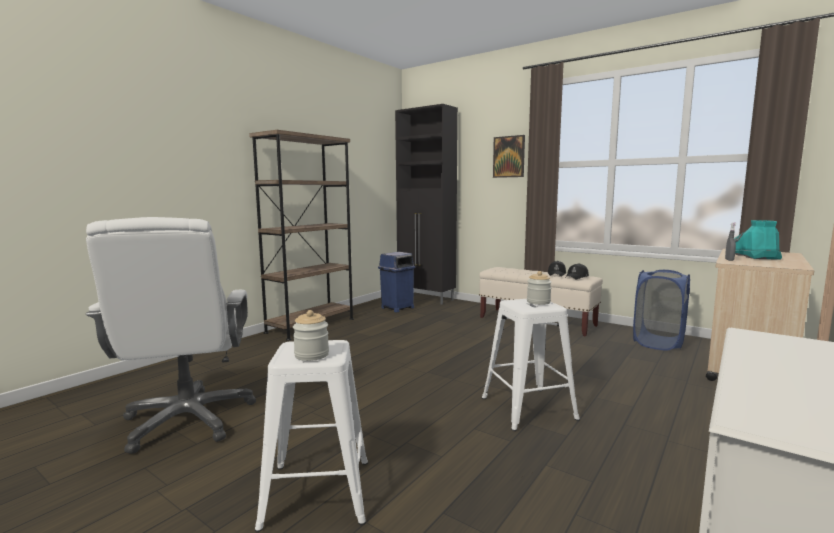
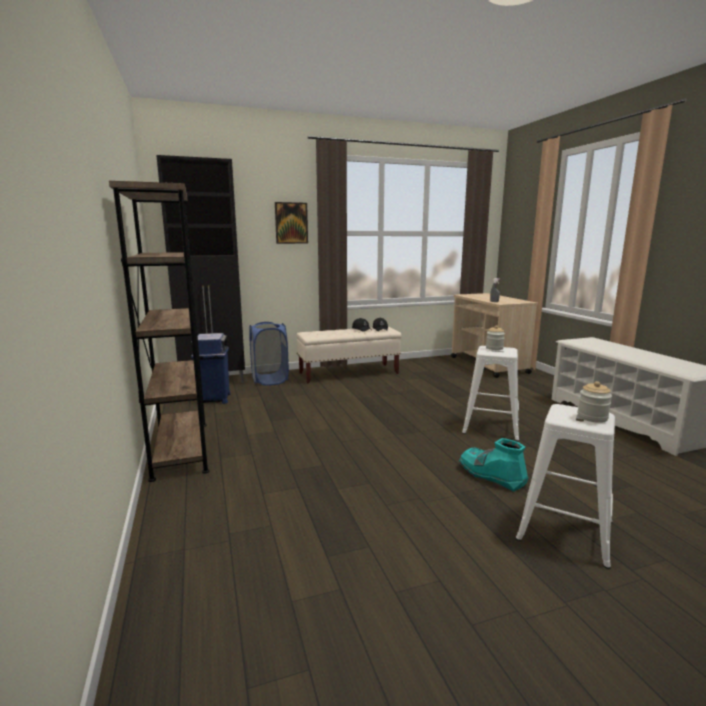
camera: 55 degrees left, 5 degrees up
white office chair [86,217,256,454] -> none
blue laundry basket [633,270,690,351] -> blue laundry basket moved to [249,322,289,386]
turquoise boot [734,220,782,260] -> turquoise boot moved to [459,438,528,492]

